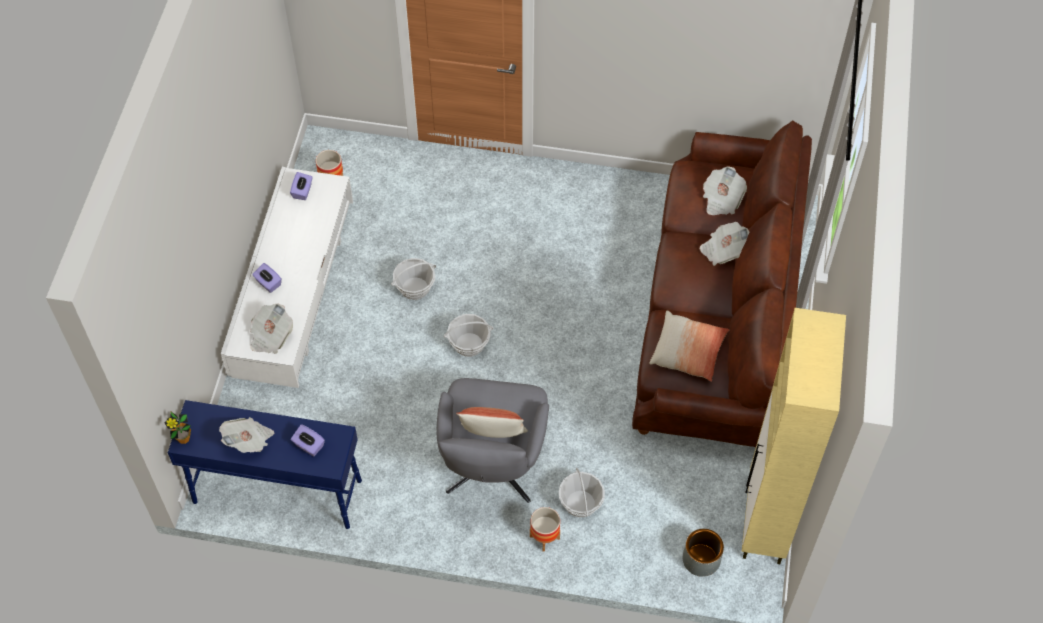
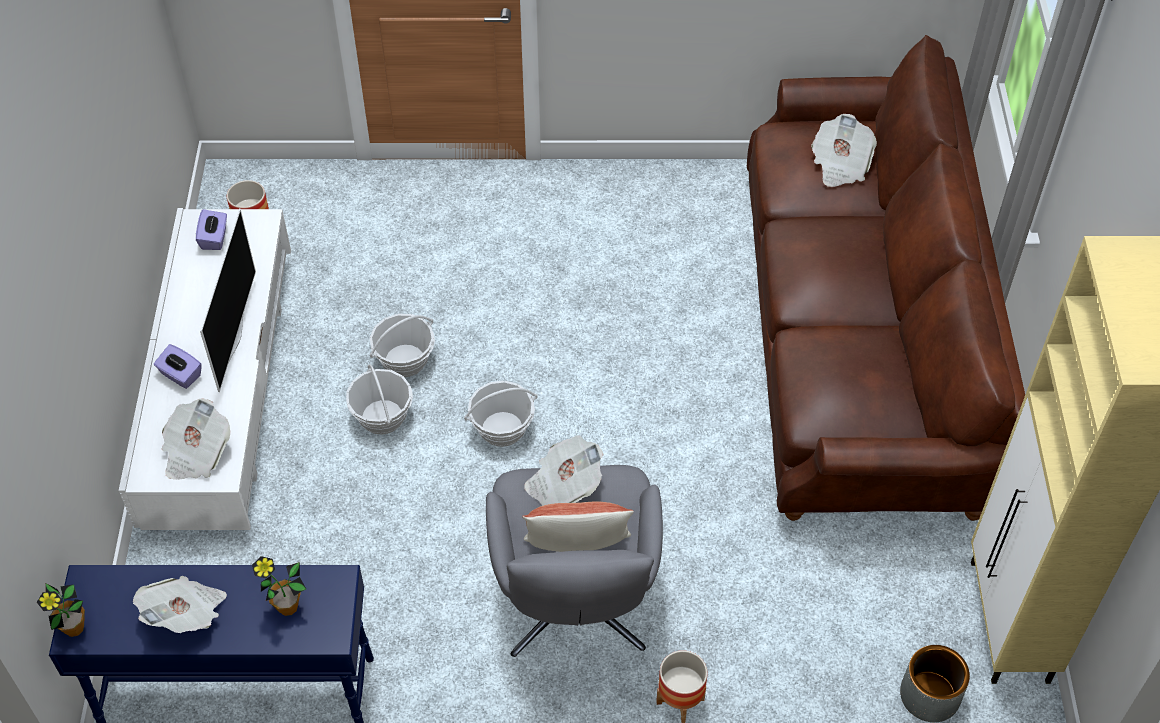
camera: 10 degrees left, 5 degrees down
purple tissue box [291,424,325,456] -> potted plant [252,556,306,616]
basket [559,468,605,517] -> basket moved to [346,364,413,435]
pillow [649,311,730,382] -> none
newspaper [700,222,749,266] -> newspaper moved to [524,435,603,506]
none -> television [200,209,256,392]

